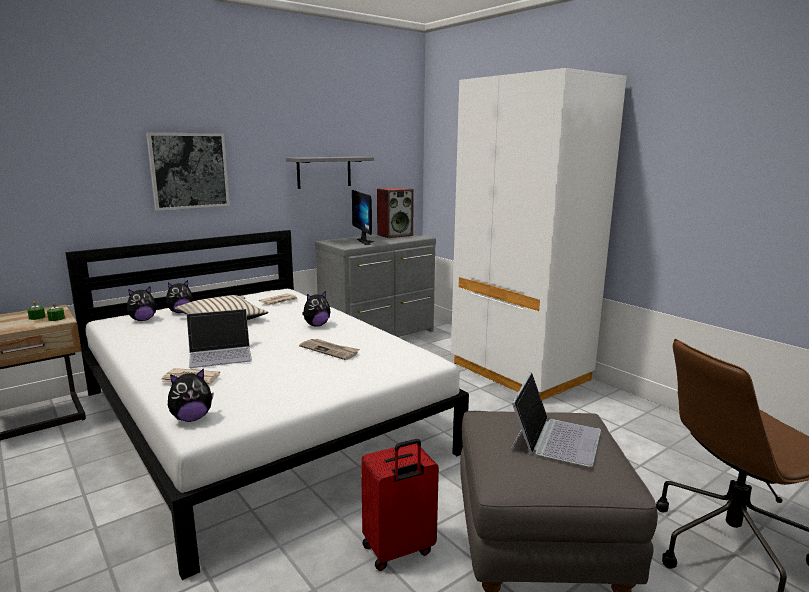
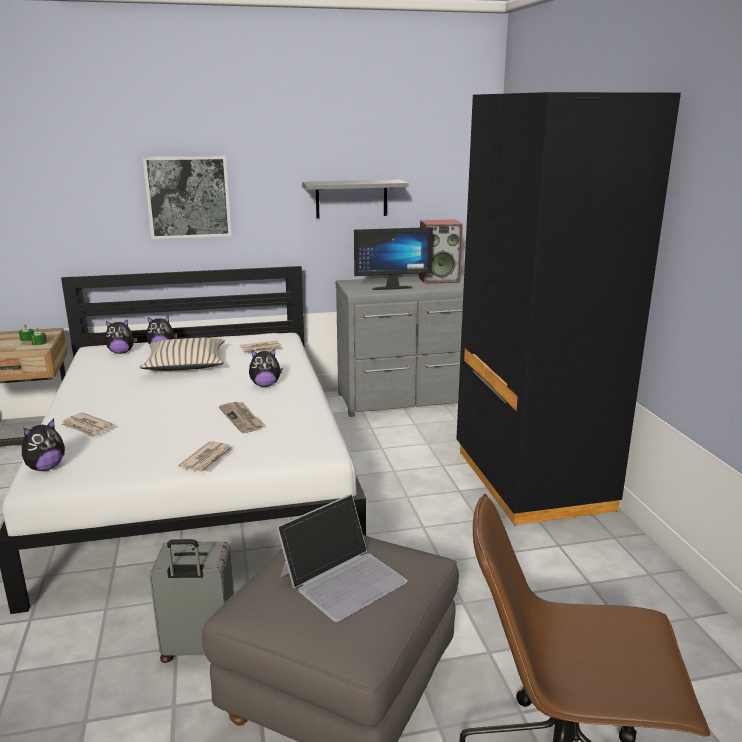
camera: 25 degrees right, 5 degrees up
plush toy [168,369,214,422] -> plush toy turned 45 degrees counterclockwise [22,419,65,471]
laptop [187,309,252,368] -> none
monitor [352,190,374,245] -> monitor turned 105 degrees counterclockwise [354,227,433,290]
red suitcase [361,439,439,571] -> grey suitcase [149,539,234,663]
white wardrobe [451,68,627,400] -> black wardrobe [456,92,681,525]
none -> newspaper [178,441,233,472]

